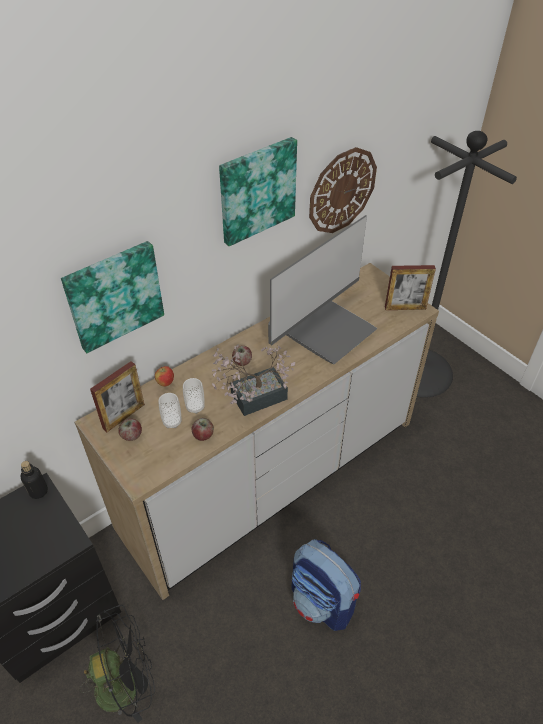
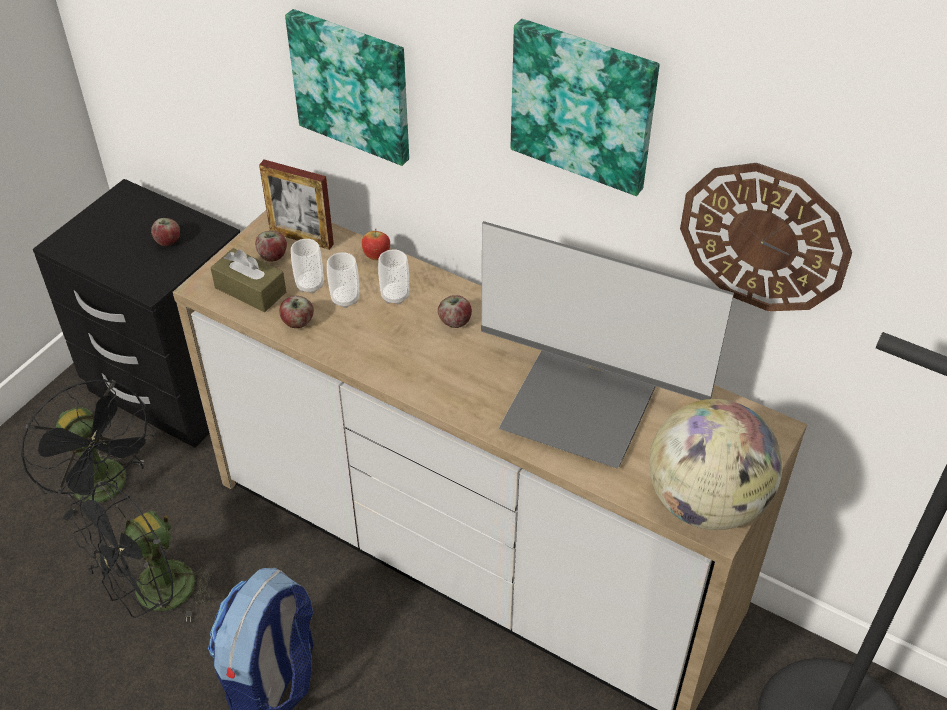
camera: 70 degrees right, 0 degrees up
bottle [21,461,48,499] -> none
potted plant [212,345,295,416] -> none
picture frame [385,265,436,310] -> globe [649,399,782,530]
none -> black fan [70,481,214,622]
none -> apple [151,218,180,246]
none -> brown tissue box [210,248,286,312]
none -> cup [378,249,409,305]

